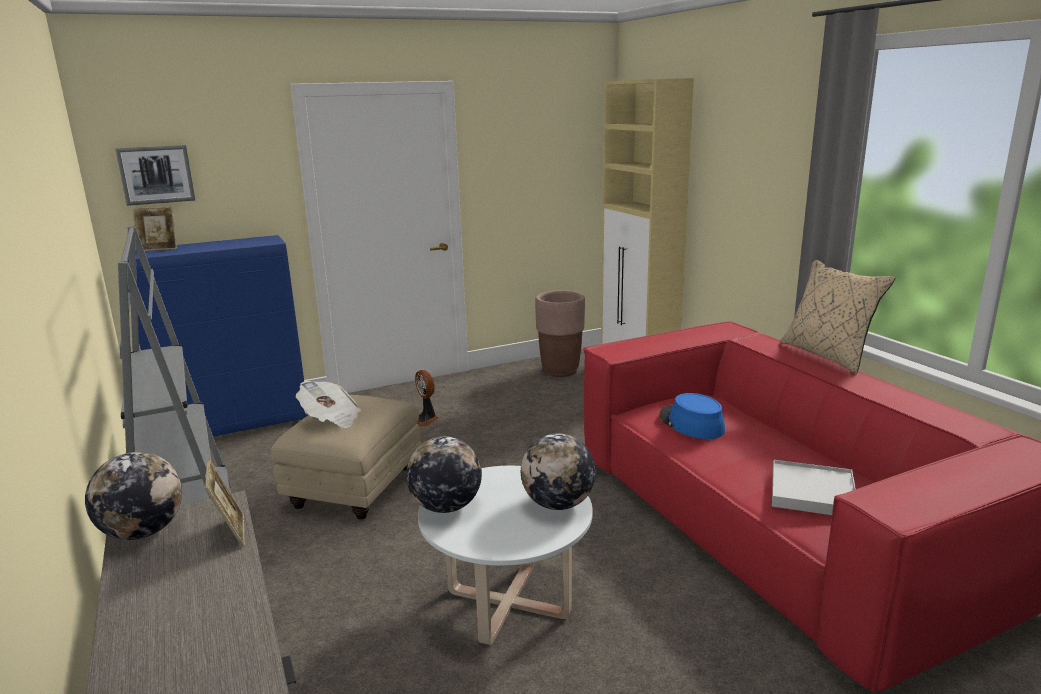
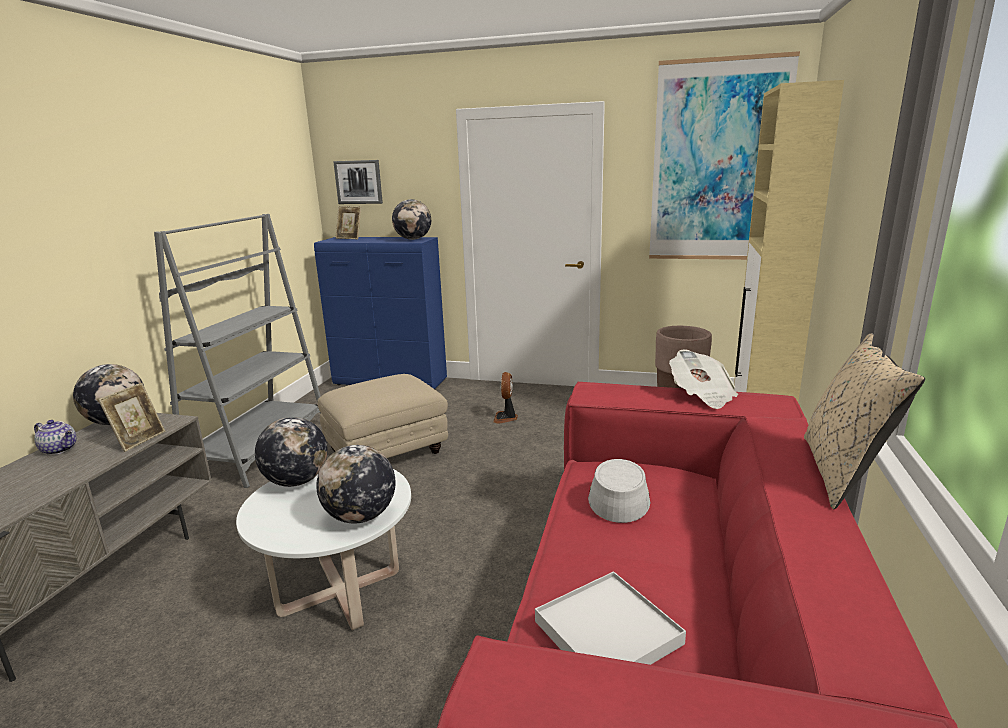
camera: 40 degrees right, 0 degrees up
newspaper [296,381,361,428] -> newspaper moved to [669,350,738,409]
blue hat [659,393,725,439] -> grey hat [588,459,651,523]
none -> teapot [34,420,77,455]
none -> globe [392,199,431,240]
none -> picture [649,51,800,260]

